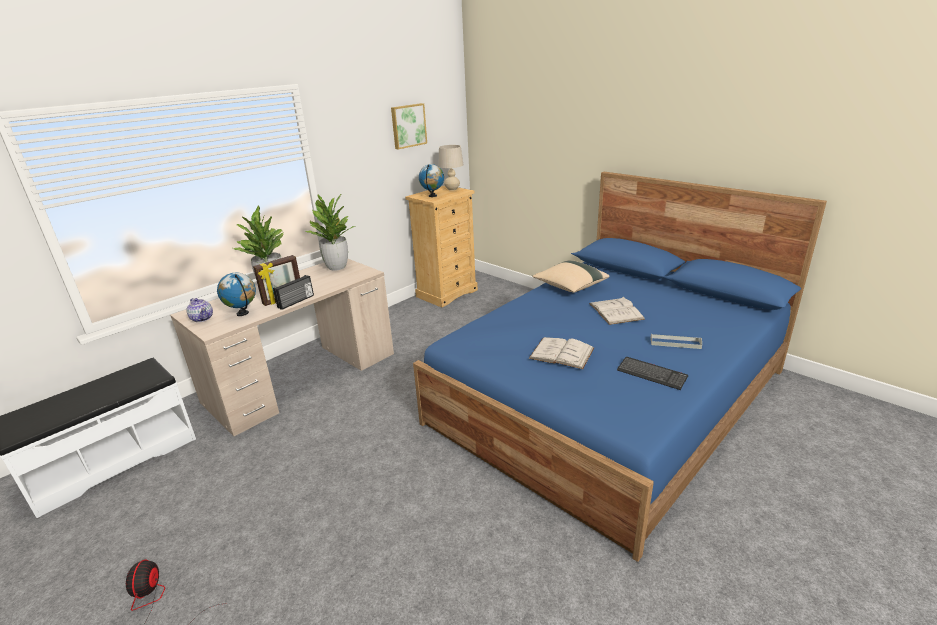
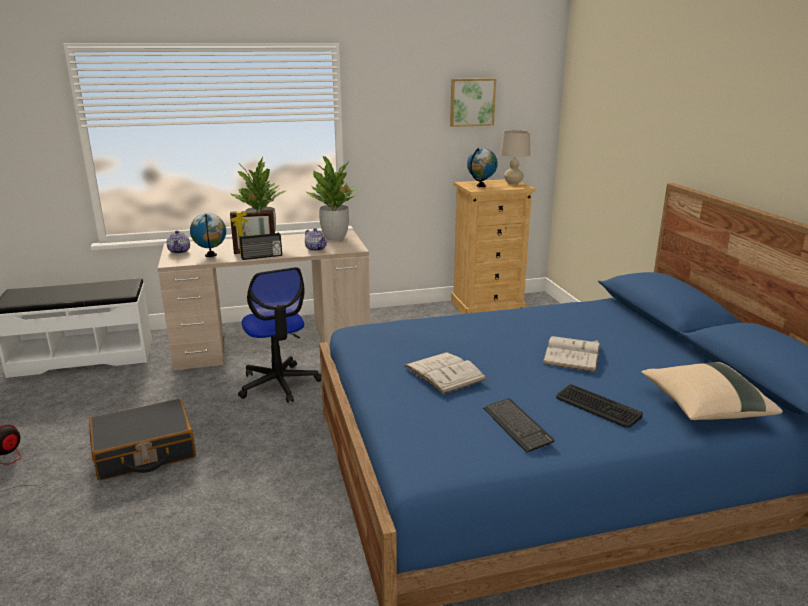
camera: 30 degrees right, 5 degrees down
beige pillow [532,260,610,293] -> beige pillow moved to [641,362,783,420]
grey tray [651,334,702,349] -> keyboard [556,384,643,428]
none -> black suitcase [89,399,196,480]
none -> office chair [238,267,321,403]
none -> teapot [305,228,327,251]

